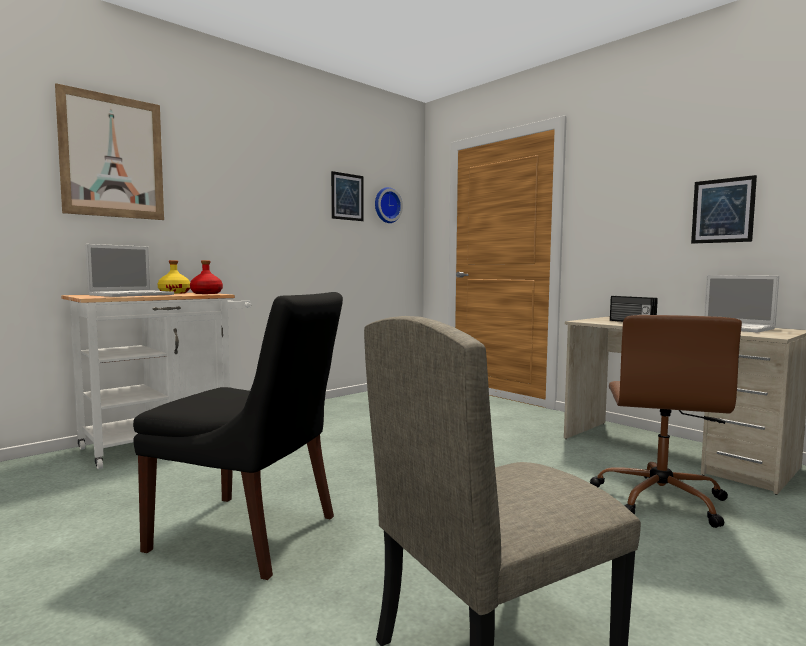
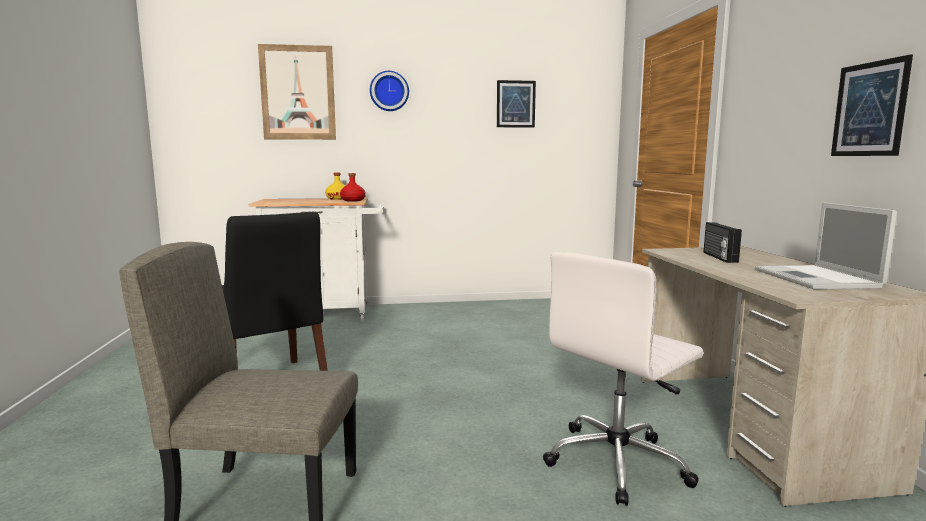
camera: 35 degrees right, 5 degrees up
laptop [85,244,174,297] -> none
wall clock [375,187,403,223] -> wall clock moved to [370,71,409,111]
brown office chair [590,315,742,528] -> white office chair [543,252,704,506]

